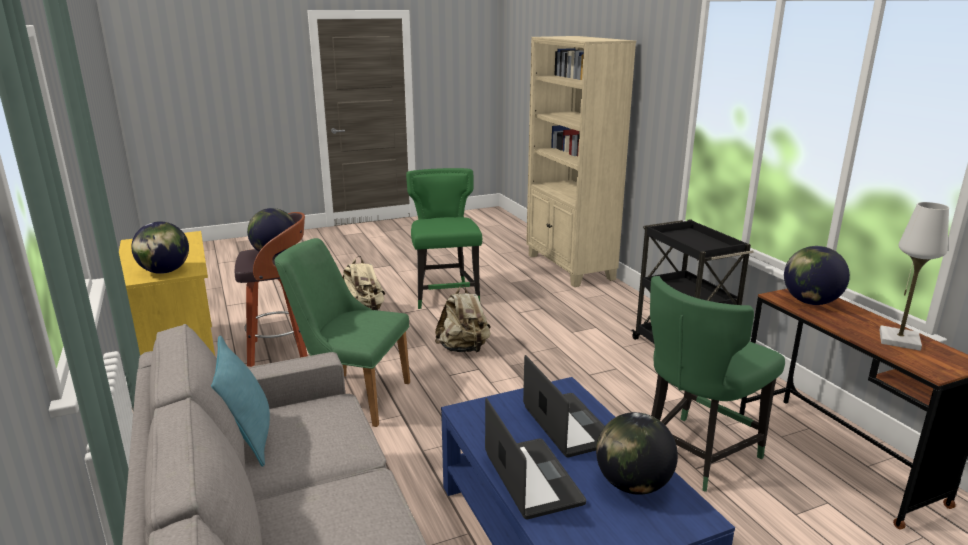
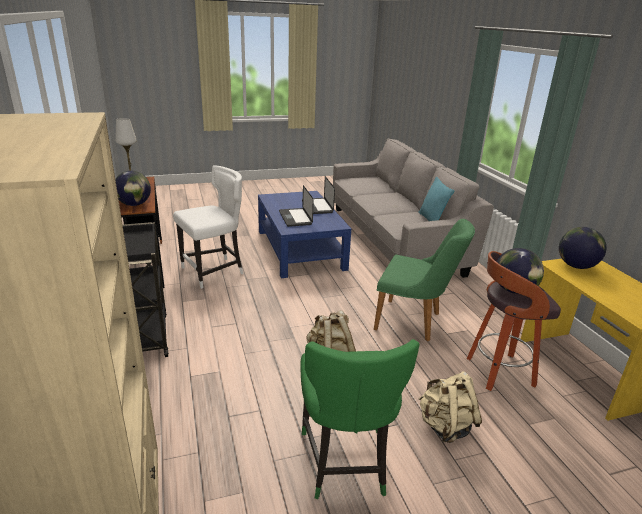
camera: 175 degrees left, 5 degrees up
globe [596,412,678,495] -> none
green chair [650,276,785,492] -> white chair [173,165,243,289]

